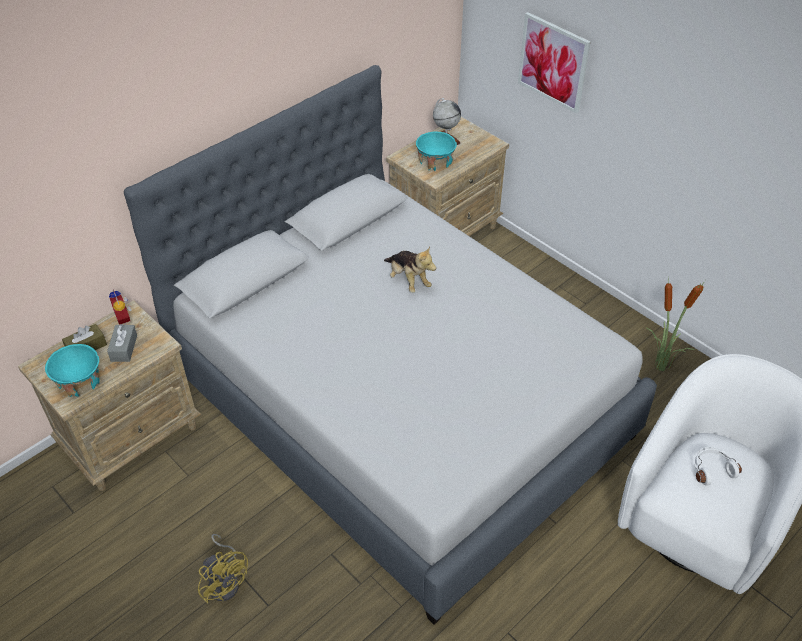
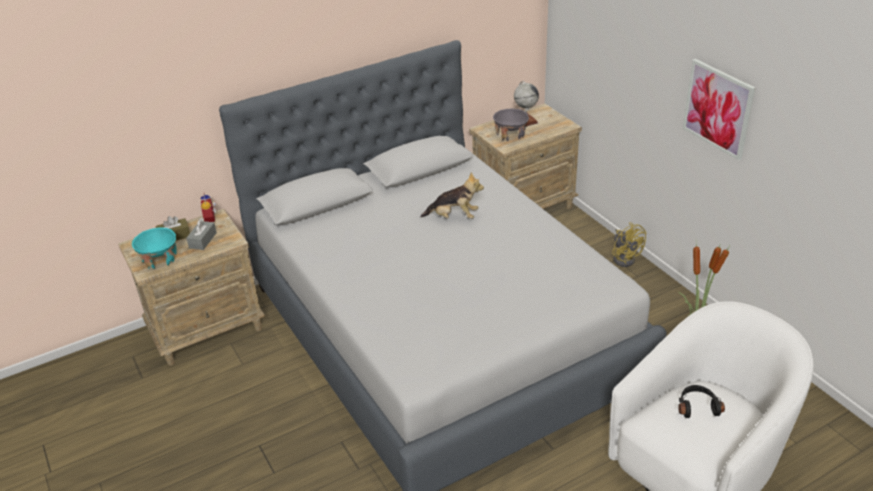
camera: 15 degrees right, 10 degrees down
yellow fan [198,534,248,604] -> yellow fan moved to [612,222,647,267]
plush toy [384,247,436,293] -> plush toy turned 60 degrees counterclockwise [420,172,484,219]
turquoise bowl [416,132,457,171] -> grey bowl [493,109,529,141]
picture [518,12,591,113] -> picture moved to [683,59,755,160]
white headphones [694,447,742,485] -> black headphones [678,385,725,418]

